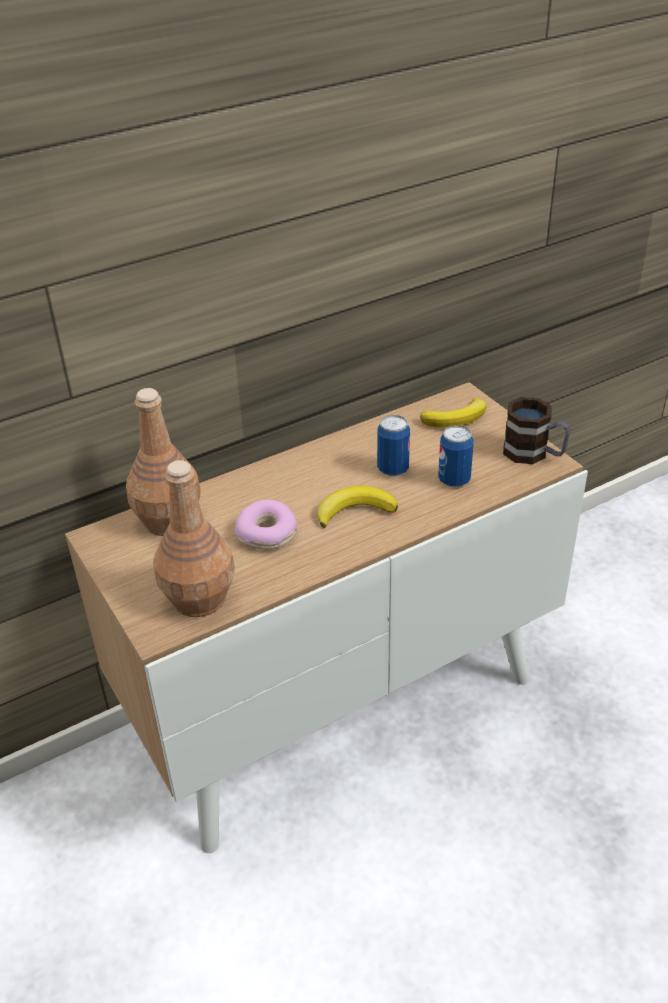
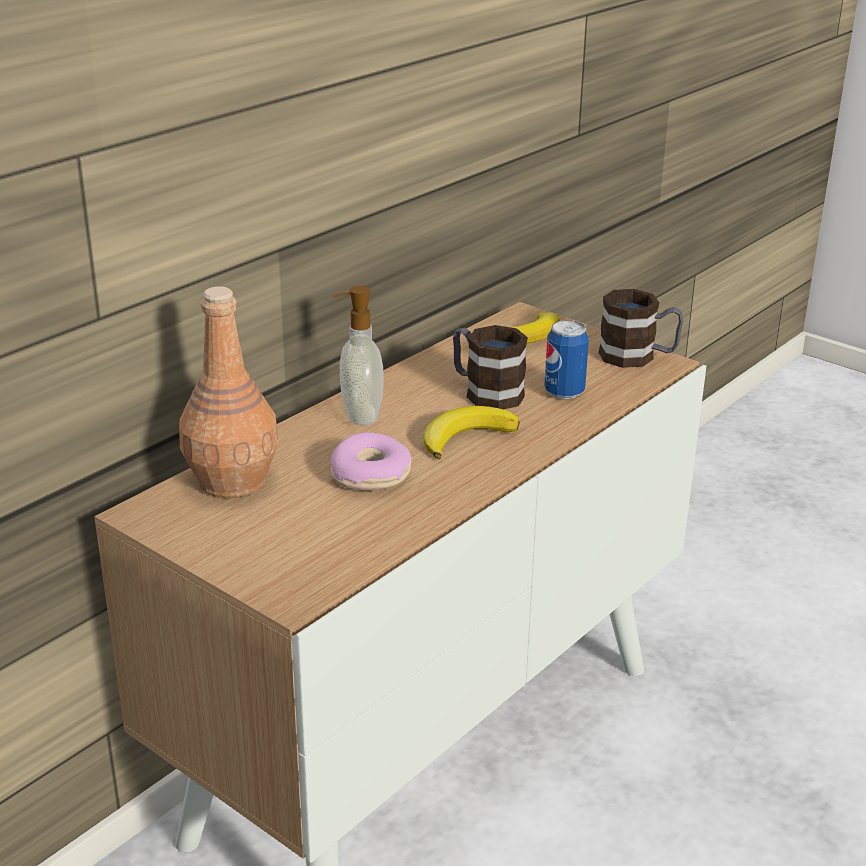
camera: 20 degrees left, 10 degrees down
brown bottle [153,460,235,617] -> none
can [377,415,410,476] -> mug [453,325,528,409]
none -> soap dispenser [333,285,383,426]

